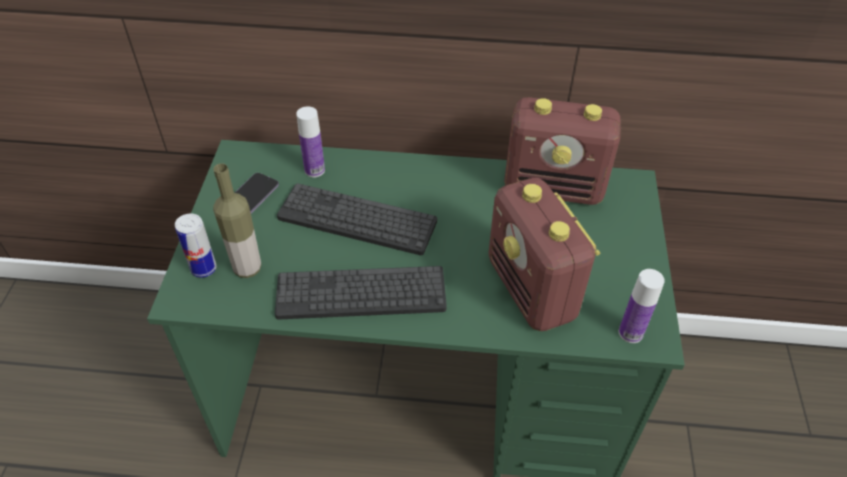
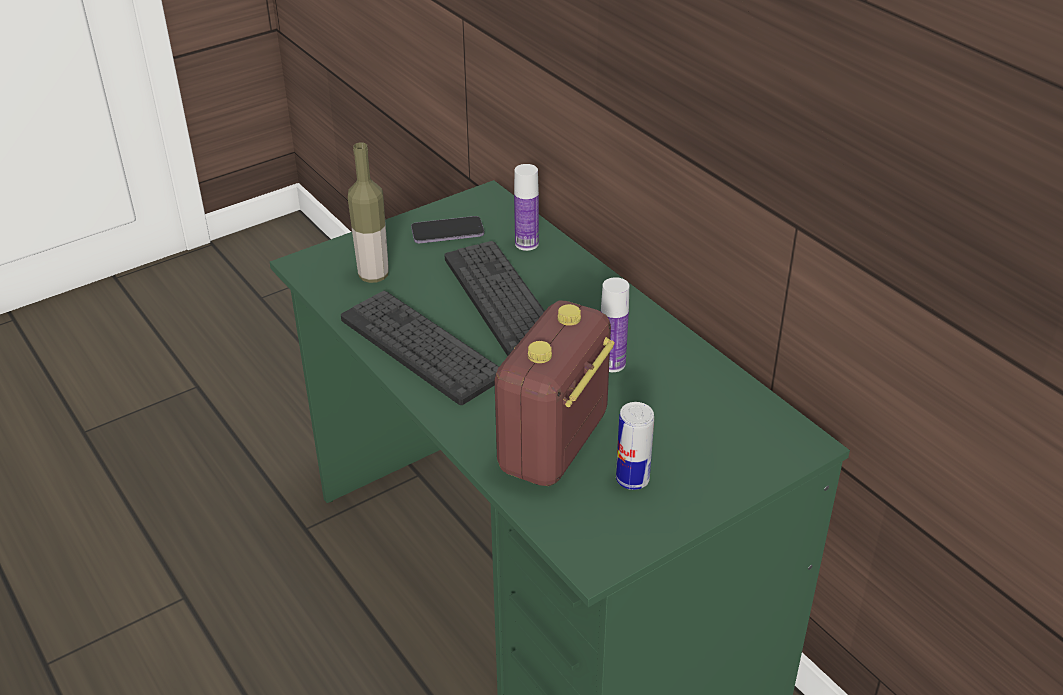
camera: 50 degrees right, 10 degrees down
can [175,213,217,278] -> can moved to [616,402,654,490]
radio [504,97,621,205] -> none
bottle [619,269,665,343] -> bottle moved to [601,277,629,372]

